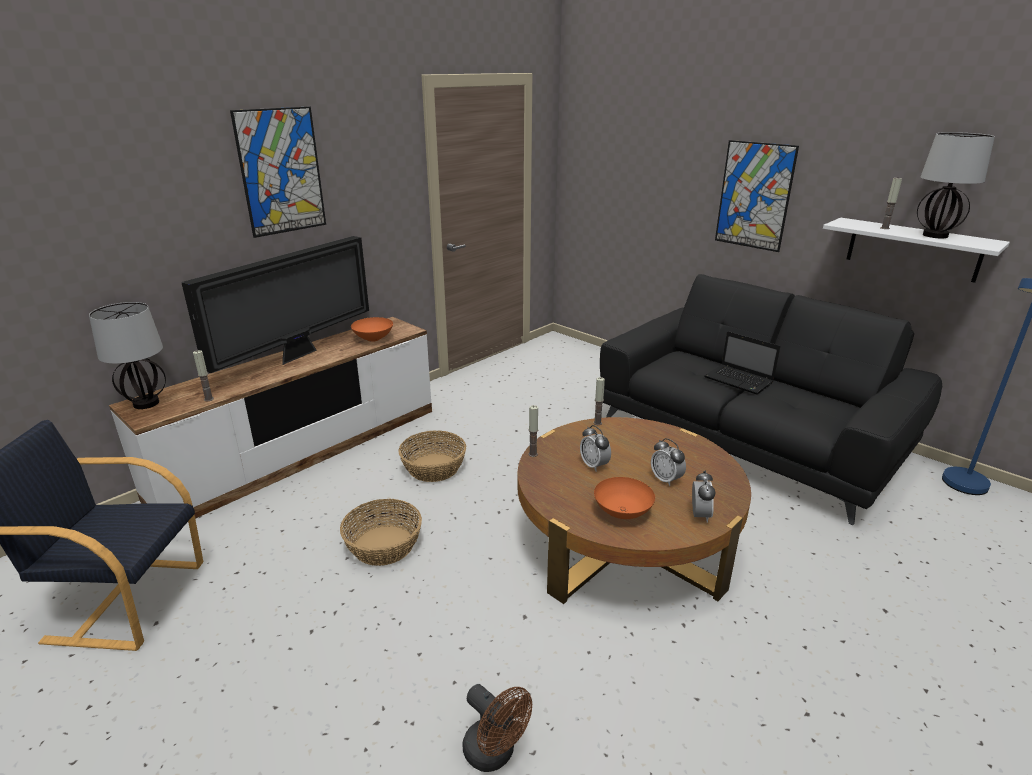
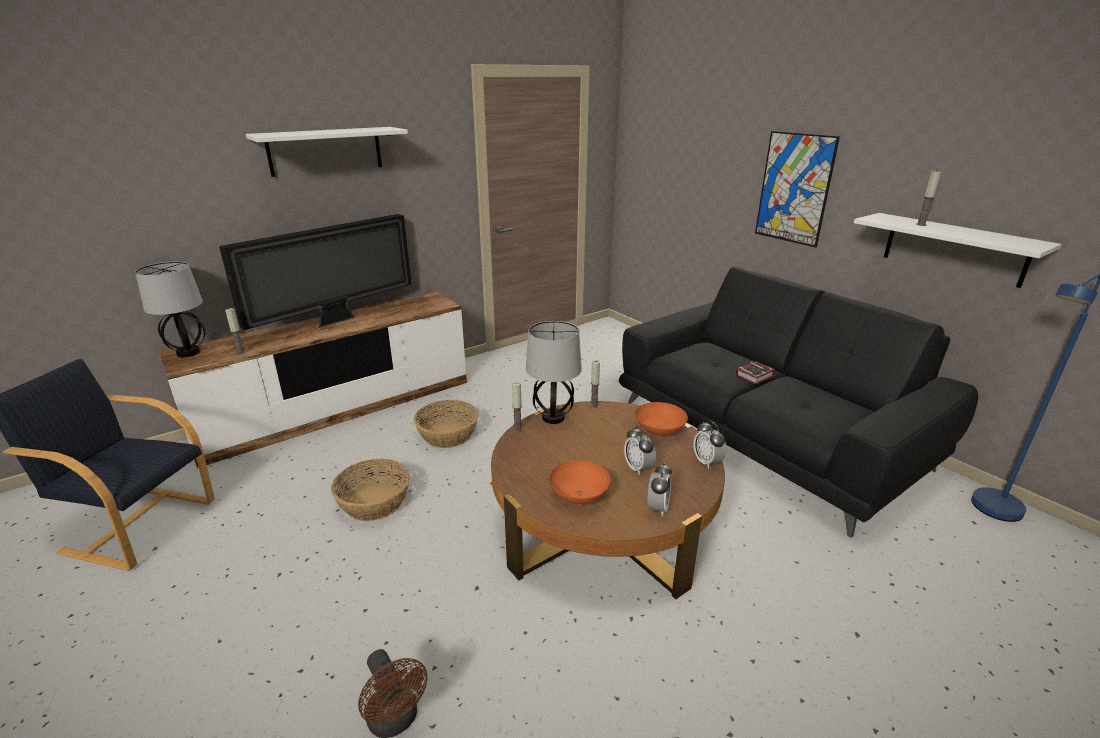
camera: 10 degrees right, 0 degrees up
picture [230,106,326,238] -> white shelf [246,127,408,177]
orange bowl [351,317,393,342] -> orange bowl moved to [635,402,688,436]
alarm clock [580,425,611,471] -> alarm clock moved to [693,421,727,469]
laptop [704,331,780,395] -> book [736,361,775,385]
table lamp [917,132,995,238] -> table lamp moved to [526,321,582,424]

